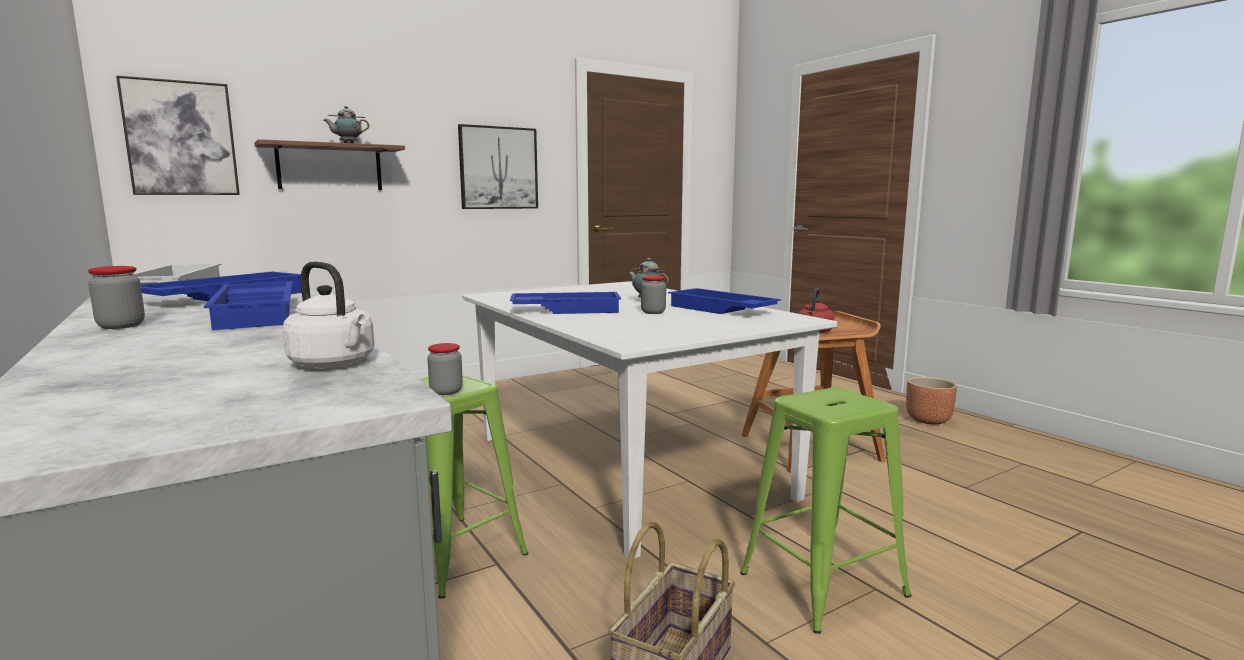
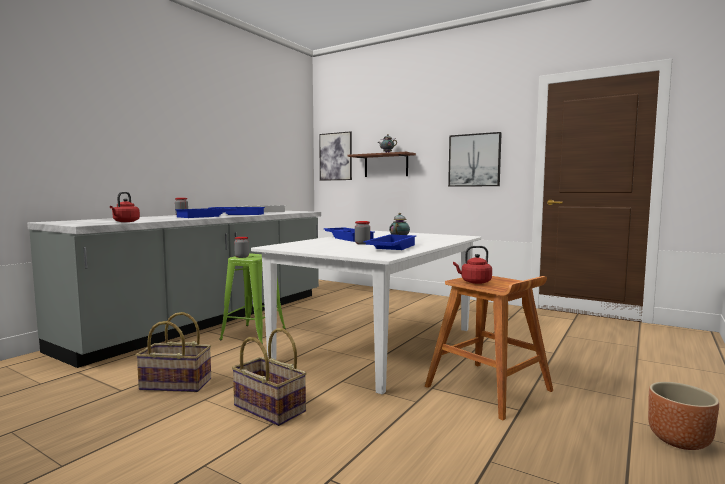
camera: 65 degrees right, 5 degrees down
white kettle [283,262,375,368] -> red kettle [110,192,140,222]
green stool [740,387,912,634] -> basket [232,328,307,426]

